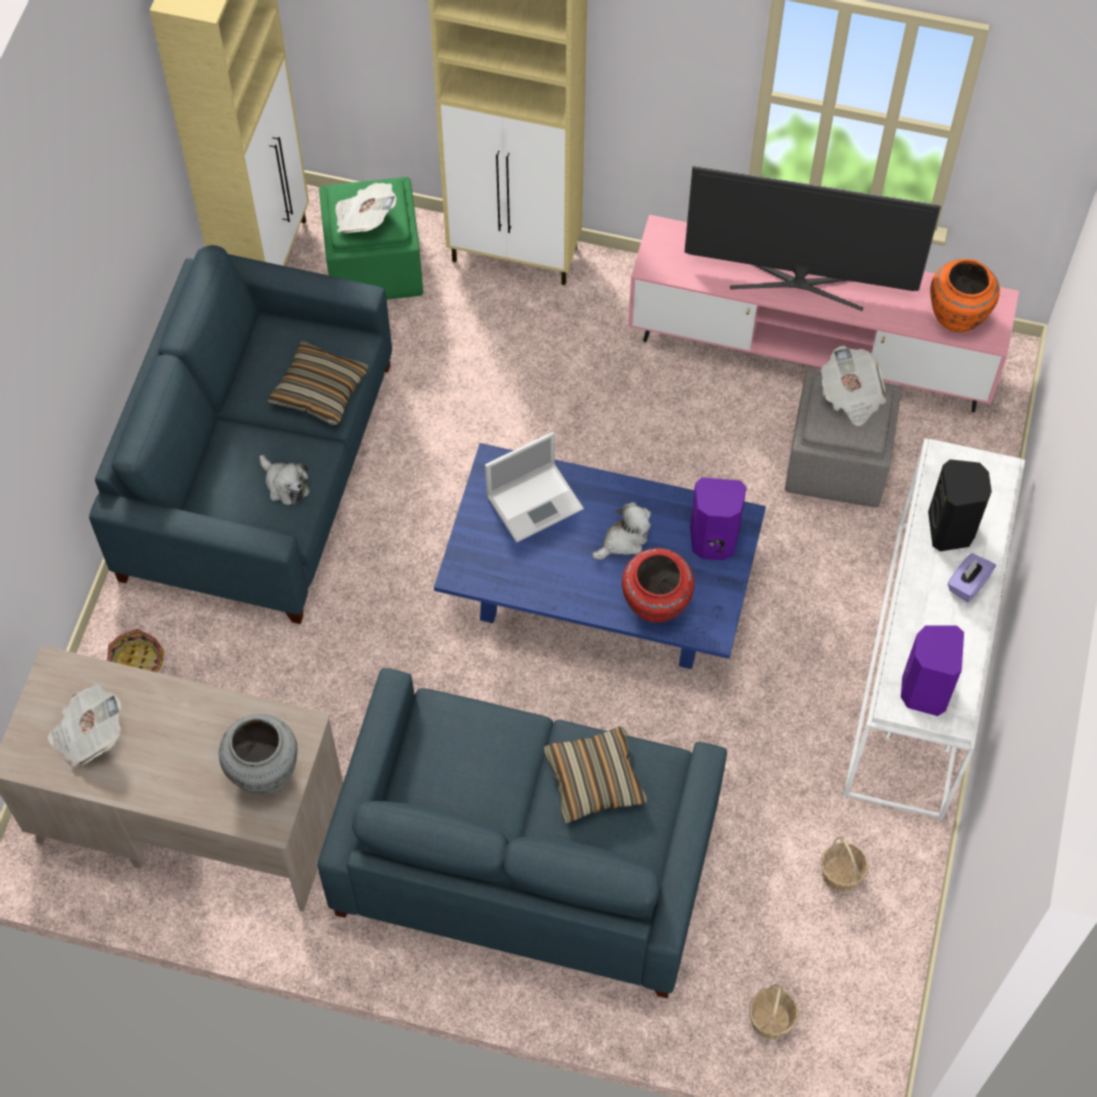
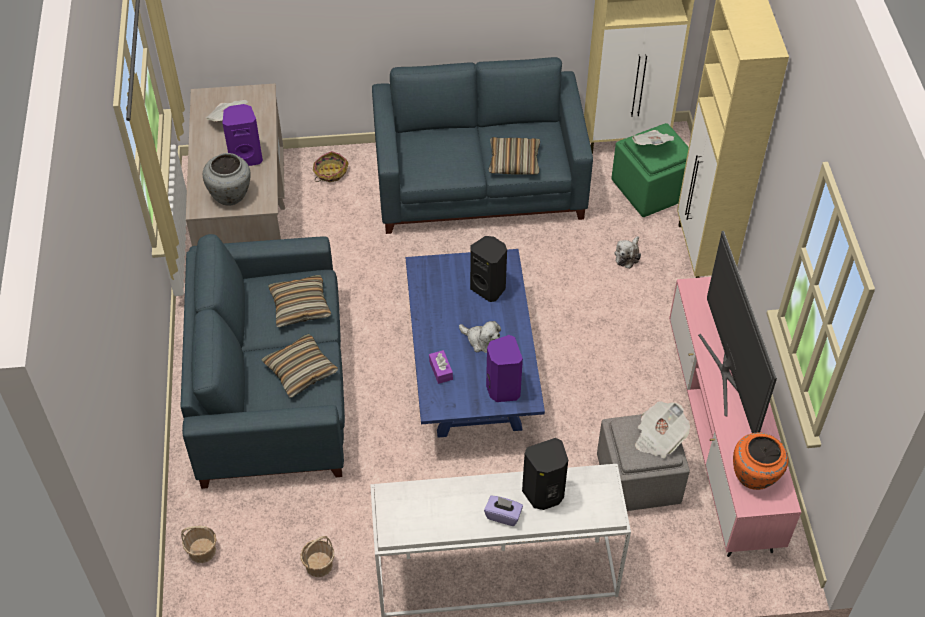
camera: 70 degrees right, 10 degrees down
plush toy [259,455,310,505] -> plush toy moved to [614,236,641,269]
laptop [485,432,584,543] -> black speaker [470,236,507,302]
red vase [622,548,694,623] -> purple tissue box [429,350,453,384]
purple speaker [901,625,964,716] -> purple speaker moved to [223,104,263,166]
none -> pillow [268,275,331,327]

